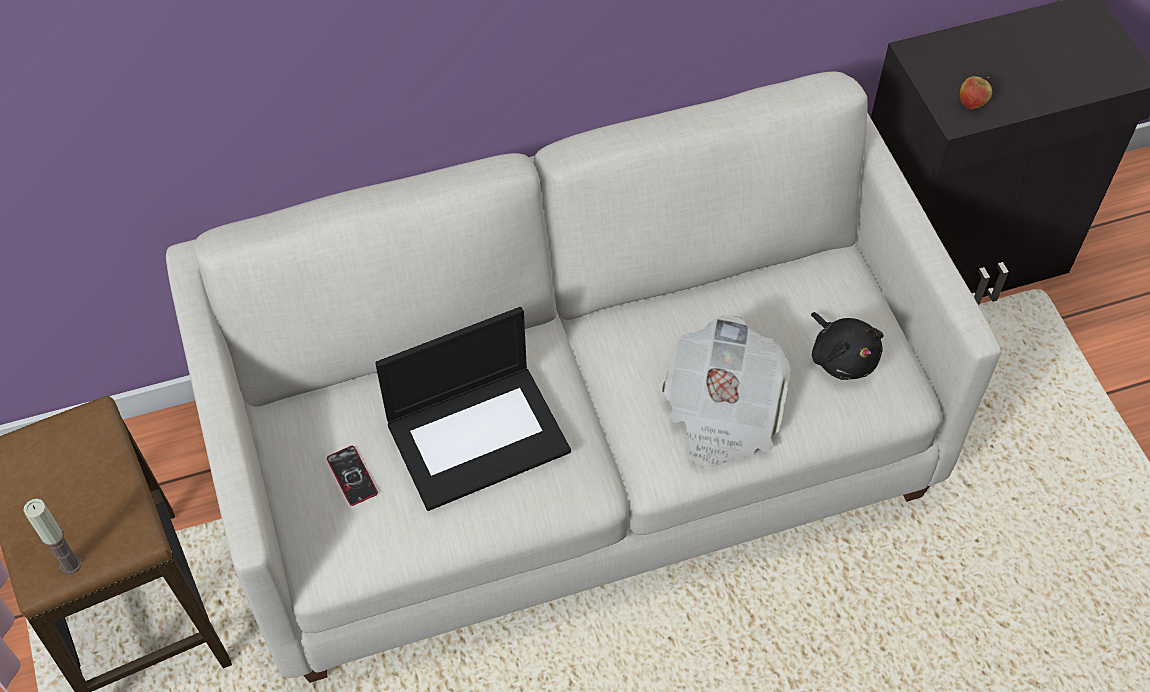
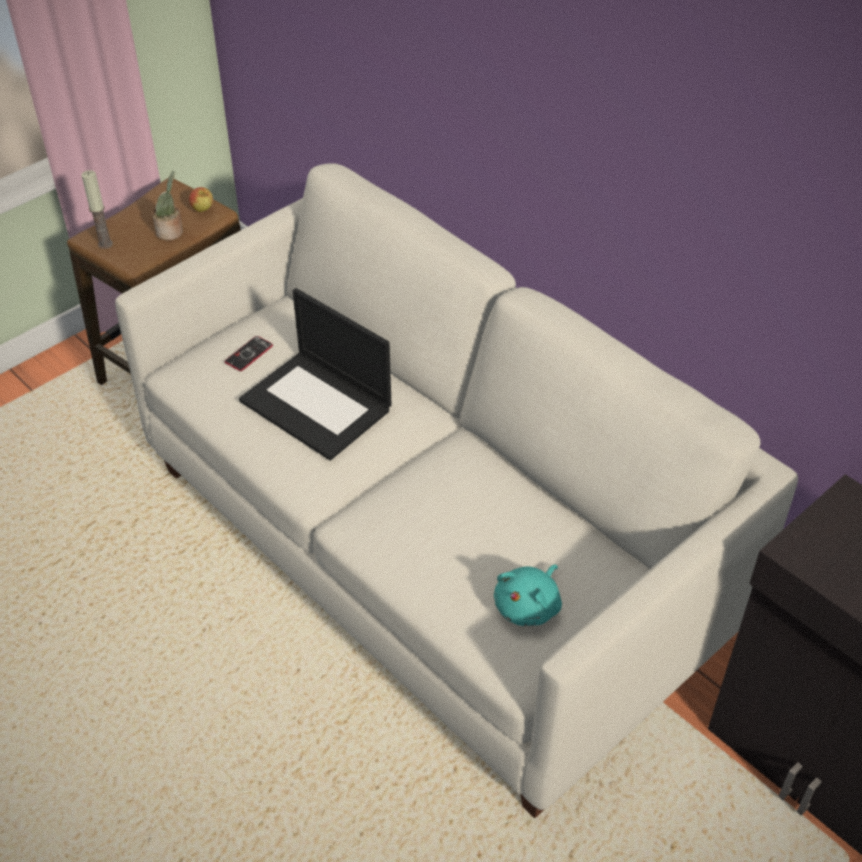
camera: 65 degrees right, 10 degrees down
newspaper [662,315,791,468] -> none
black plush toy [811,312,884,380] -> turquoise plush toy [494,565,562,626]
apple [960,76,992,109] -> apple moved to [189,187,213,212]
none -> potted plant [152,171,183,240]

